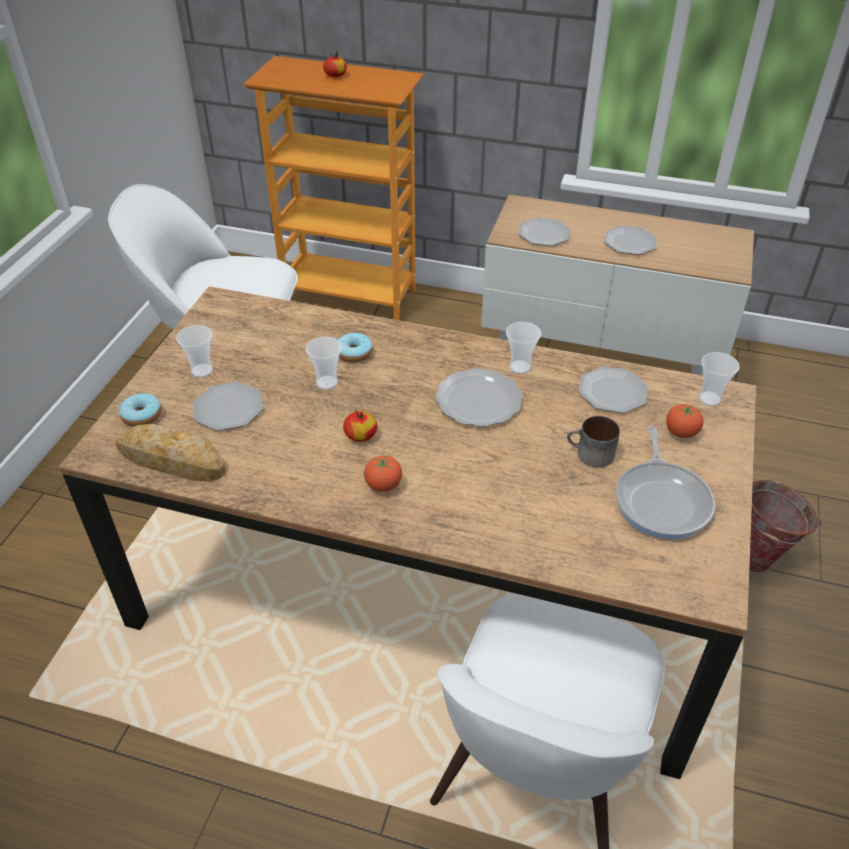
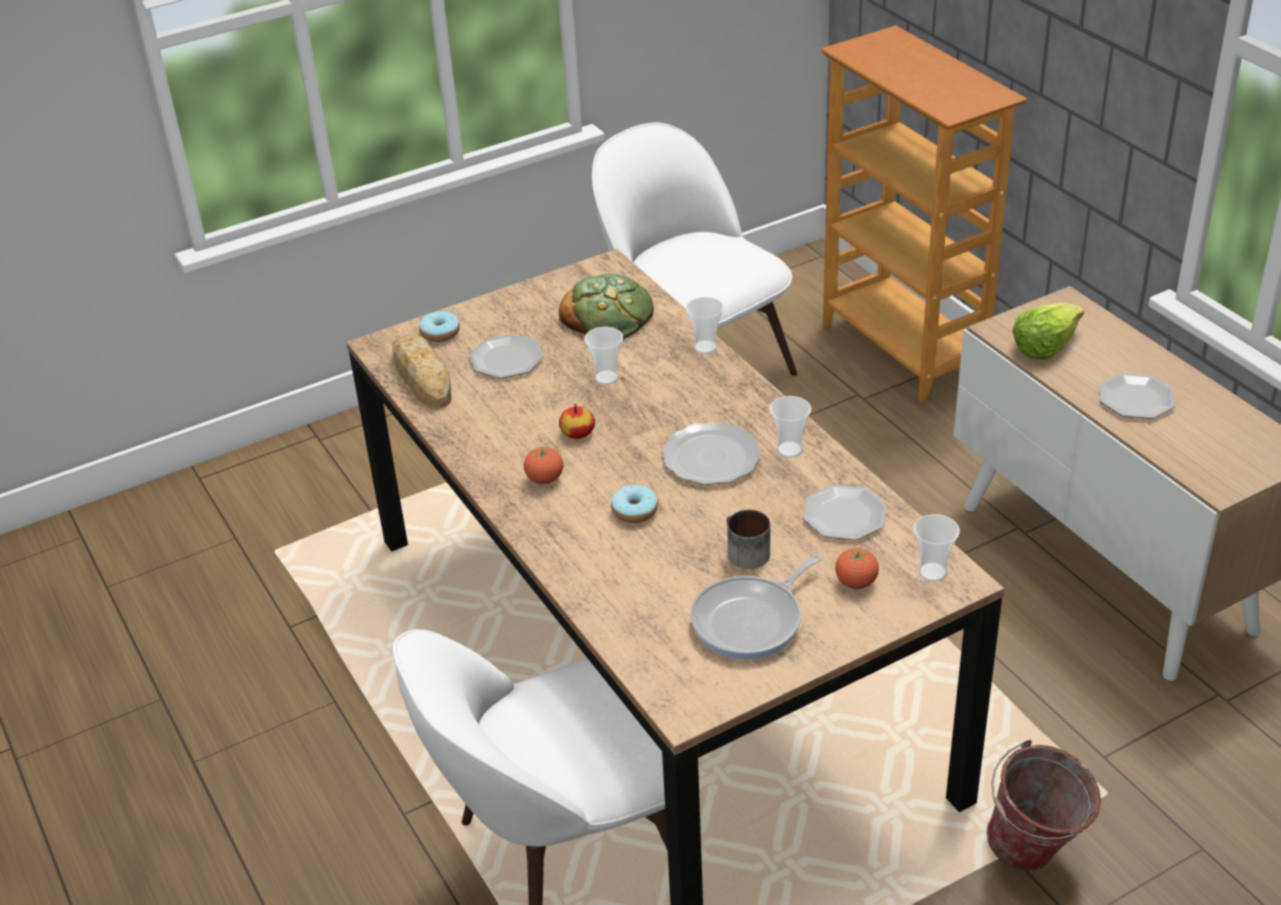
camera: 45 degrees right, 5 degrees down
cup [176,325,213,378] -> cup moved to [686,297,724,354]
apple [323,51,347,77] -> none
donut [338,333,373,363] -> donut moved to [611,485,658,523]
plate [518,218,571,246] -> lettuce [1012,303,1084,359]
none -> bread [559,274,654,339]

